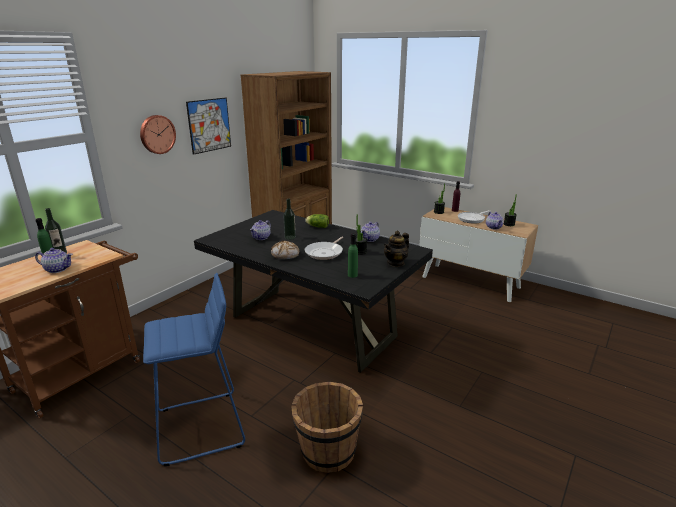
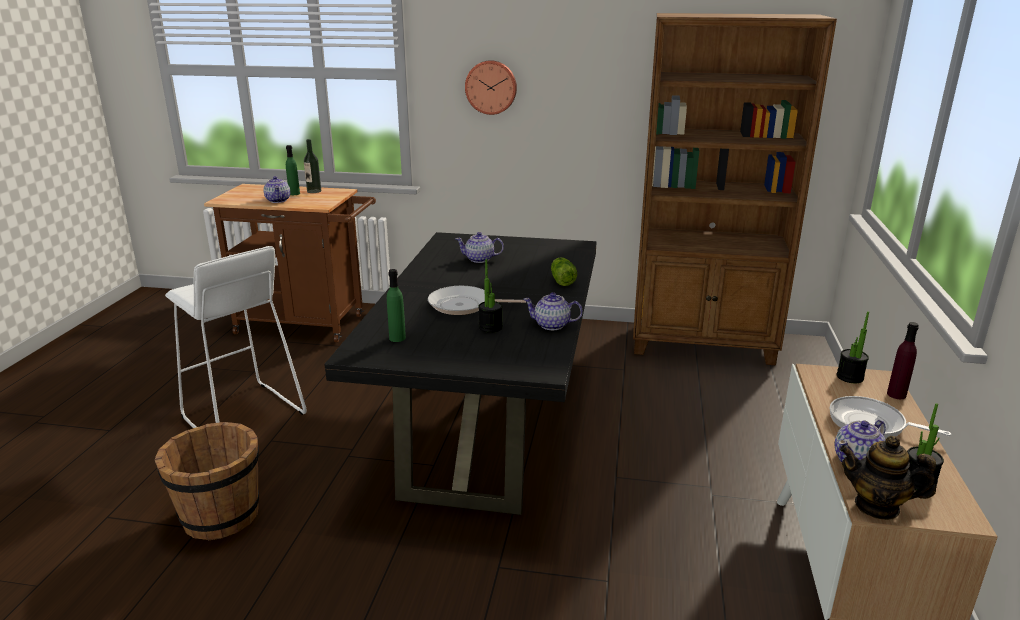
camera: 65 degrees right, 0 degrees up
blue stool [143,273,245,466] -> white stool [165,246,307,428]
picture [186,98,231,155] -> none
bread [271,241,299,259] -> none
bottle [283,199,296,240] -> none
teapot [384,231,409,267] -> teapot moved to [839,436,936,520]

